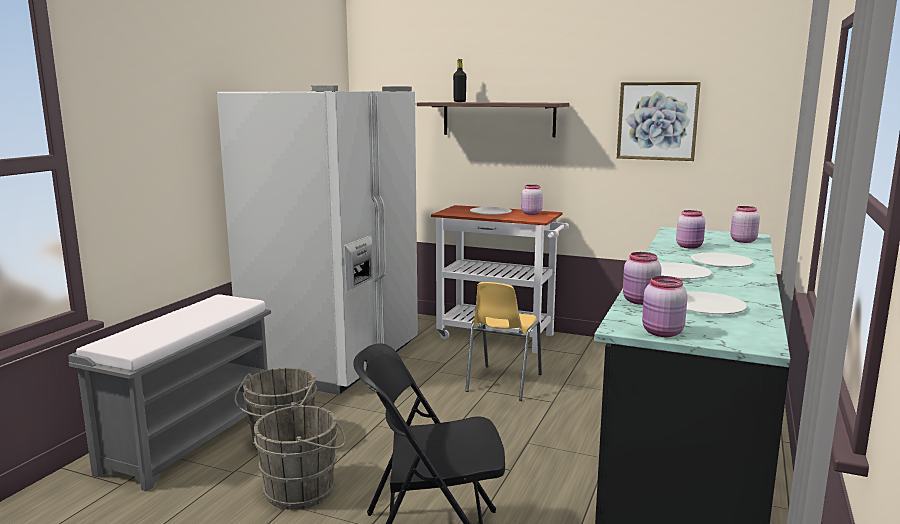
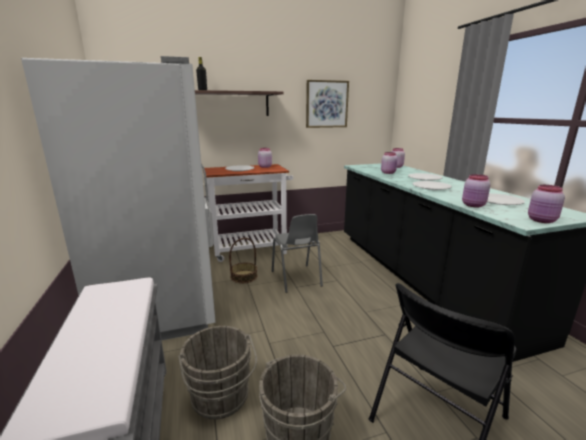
camera: 40 degrees left, 5 degrees up
yellow chair [465,282,542,401] -> grey chair [272,214,323,293]
none -> basket [229,238,257,283]

